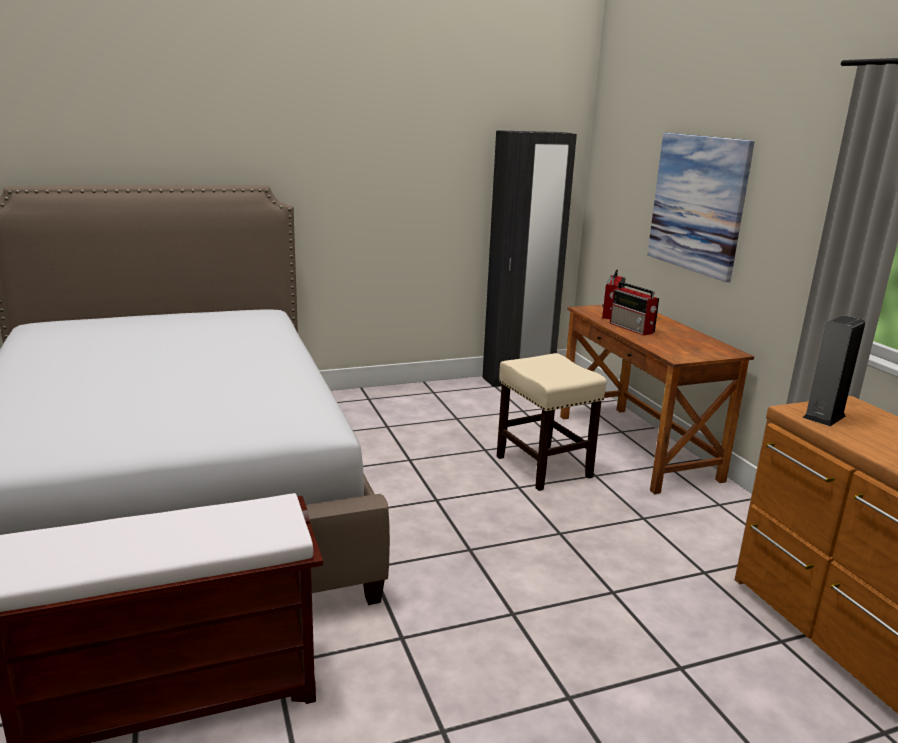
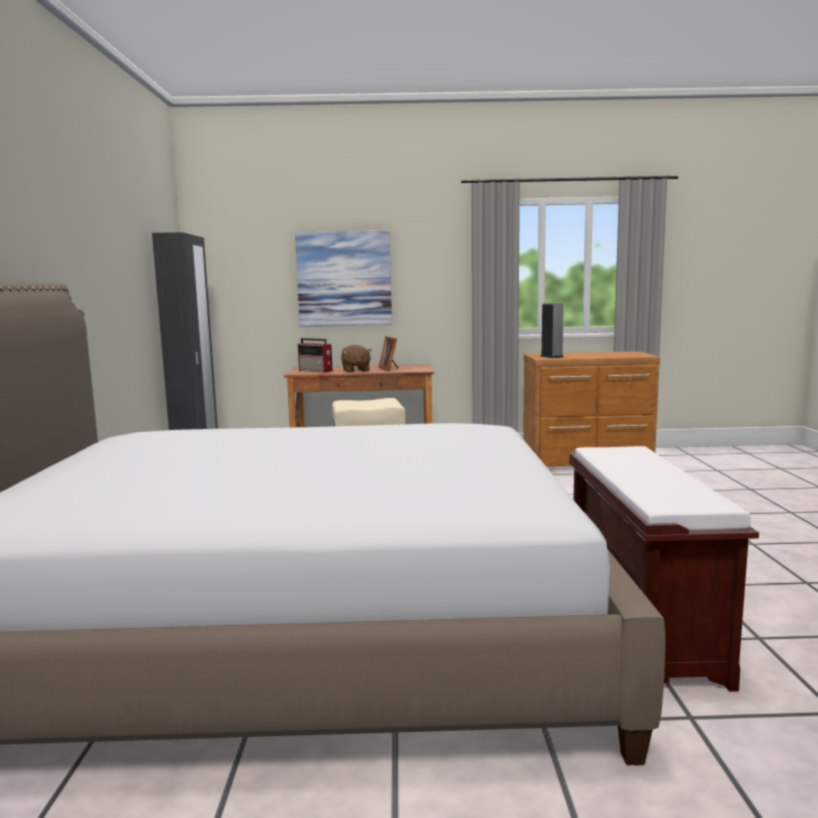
camera: 70 degrees left, 10 degrees down
radio [610,282,659,336] -> brown plush toy [341,345,372,373]
none -> picture frame [379,336,398,372]

